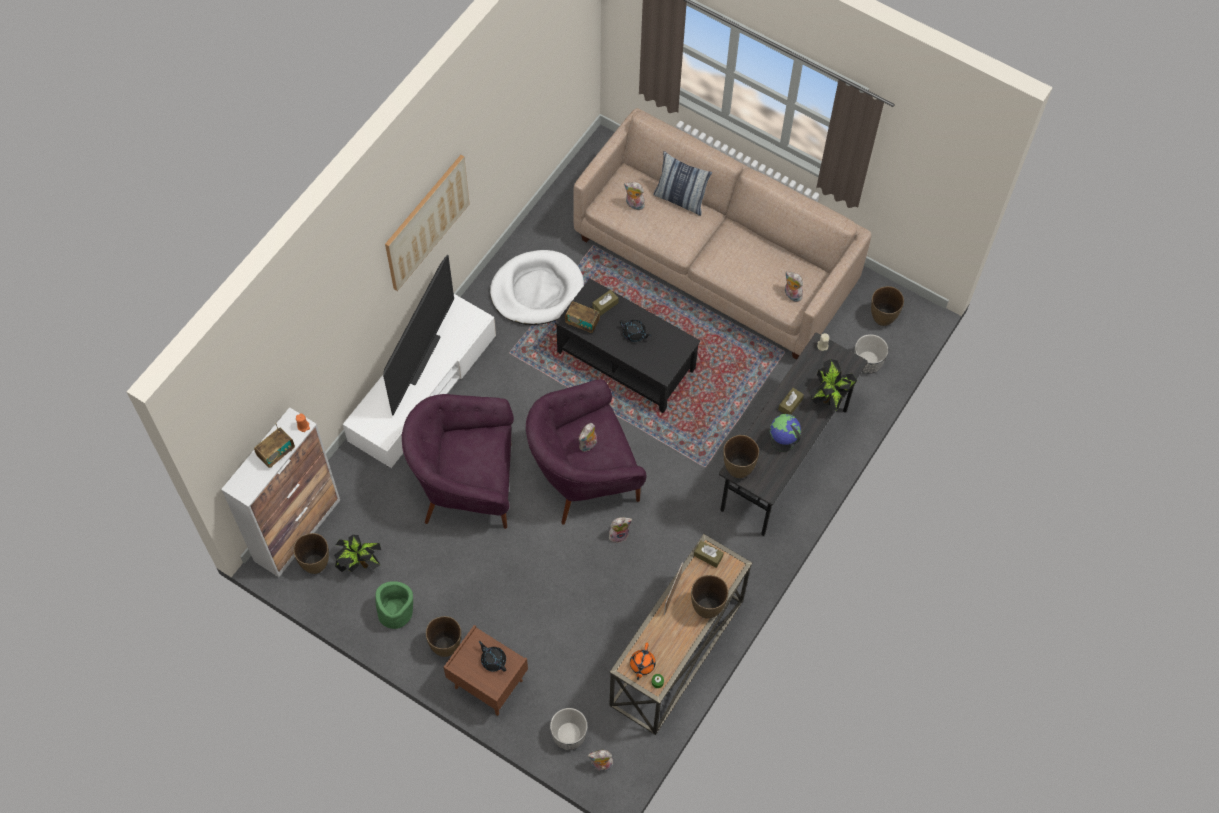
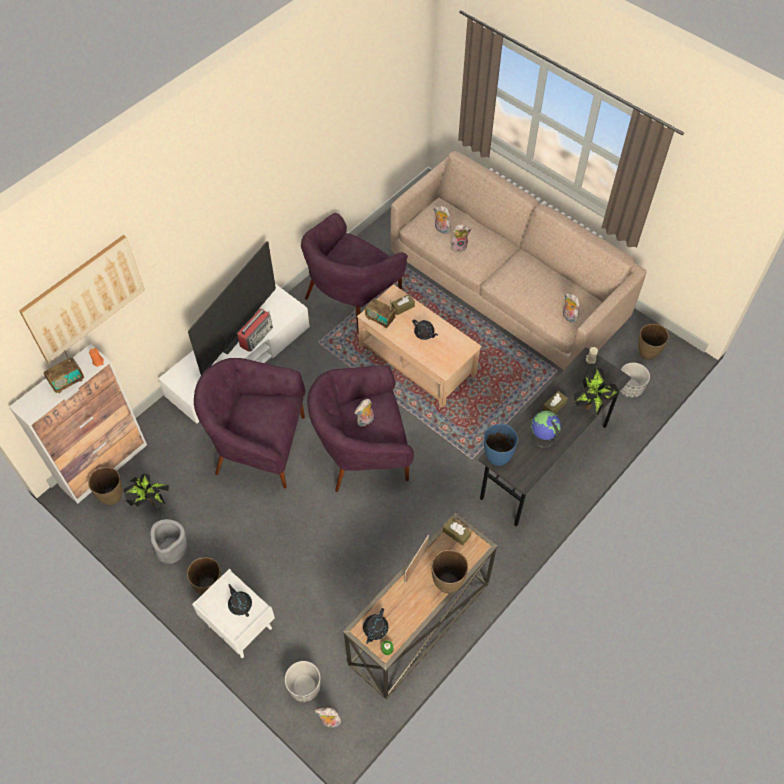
camera: 10 degrees right, 5 degrees down
green planter [375,581,413,629] -> grey planter [150,519,187,564]
picture [385,155,470,291] -> picture moved to [19,235,145,363]
brown nightstand [443,625,528,716] -> white nightstand [192,569,275,658]
white dog bed [490,250,584,325] -> purple armchair [301,212,408,333]
black coffee table [555,278,700,413] -> beige coffee table [357,284,482,408]
plush toy [609,517,632,543] -> plush toy moved to [451,224,472,252]
orange teapot [630,643,656,680] -> black teapot [363,608,388,644]
pillow [653,151,712,216] -> none
brown vase [723,435,759,478] -> blue vase [484,423,518,466]
none -> radio [237,309,273,352]

